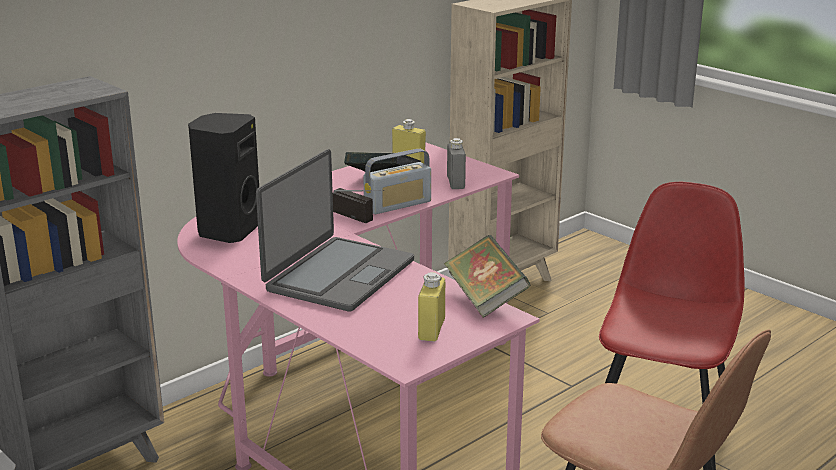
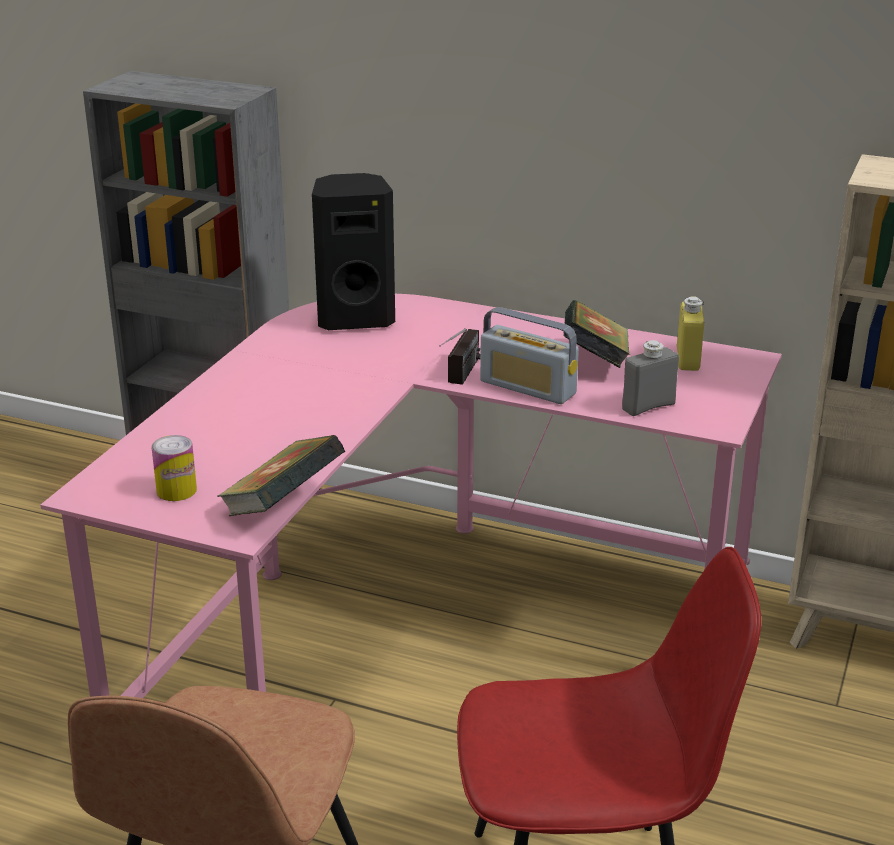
camera: 65 degrees right, 5 degrees up
laptop [256,149,414,312] -> none
yellow bottle [418,272,445,341] -> can [151,435,197,501]

